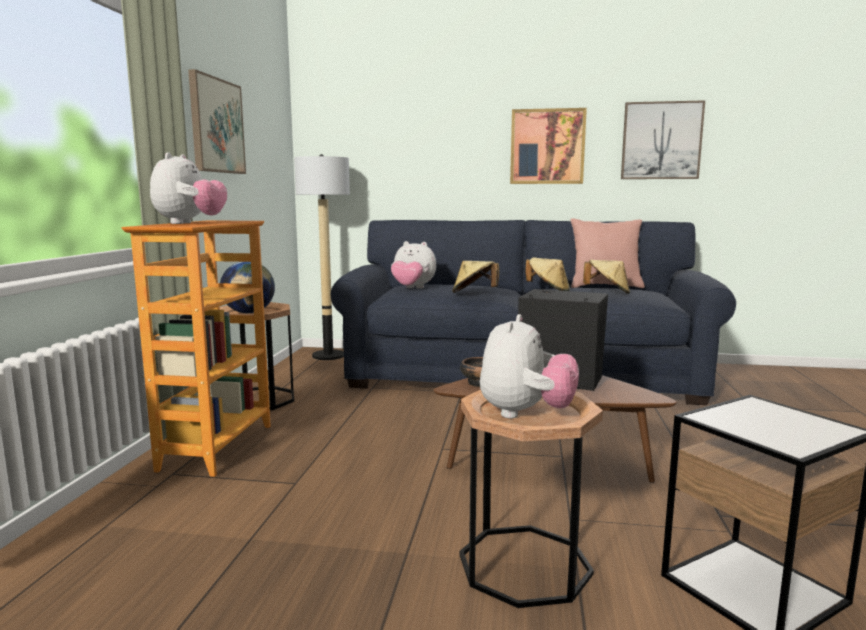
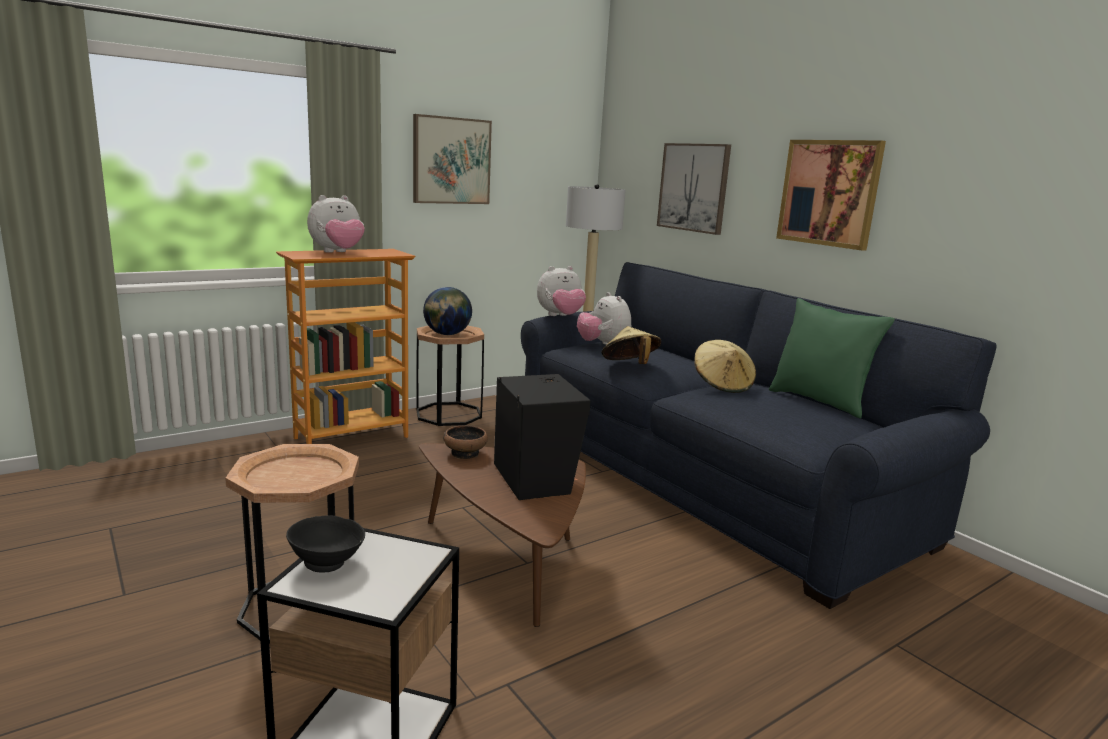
camera: 45 degrees right, 5 degrees up
plush toy [480,314,579,418] -> plush toy moved to [537,266,586,316]
pink pillow [571,218,645,288] -> green pillow [769,298,895,418]
beige hat [583,260,630,294] -> none
picture [621,100,705,179] -> picture moved to [657,143,731,235]
none -> black bowl [286,516,365,573]

